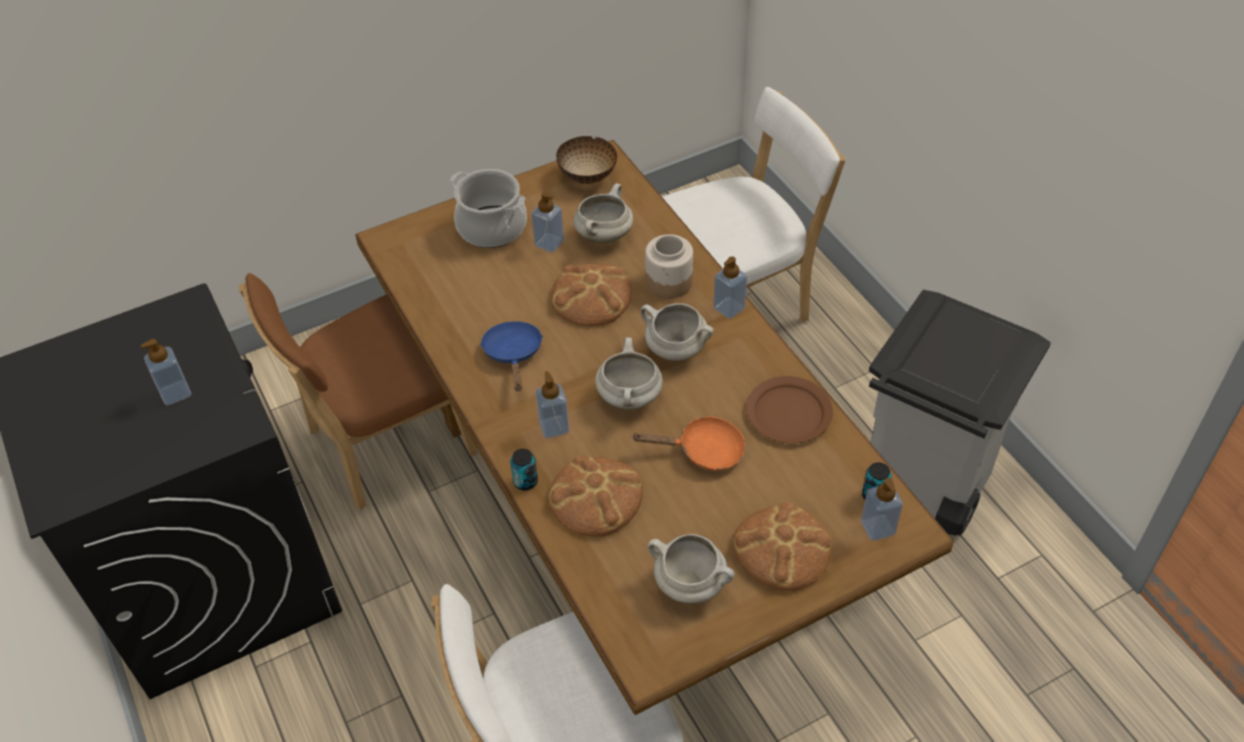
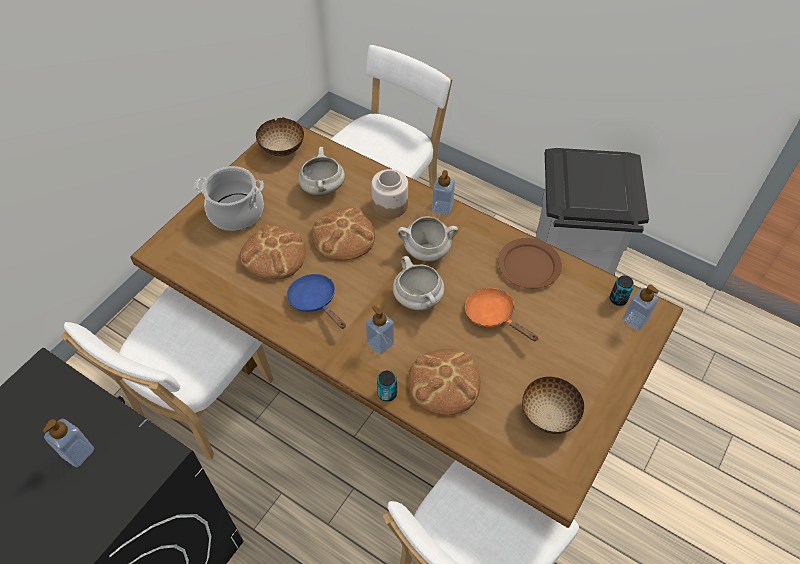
camera: 30 degrees left, 5 degrees up
brown chair [239,273,478,510] -> white chair [61,286,273,460]
soap dispenser [531,192,564,253] -> none
orange frying pan [633,416,746,471] -> orange frying pan turned 105 degrees counterclockwise [465,288,538,341]
white cooking pot [648,534,735,604] -> bowl [522,376,584,434]
bread [733,502,832,591] -> bread moved to [240,224,306,280]

